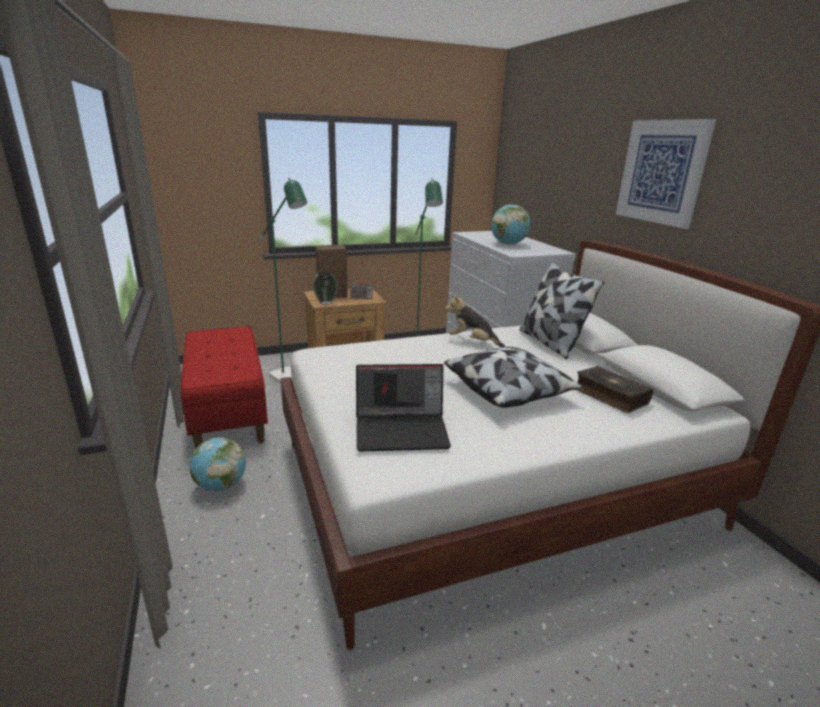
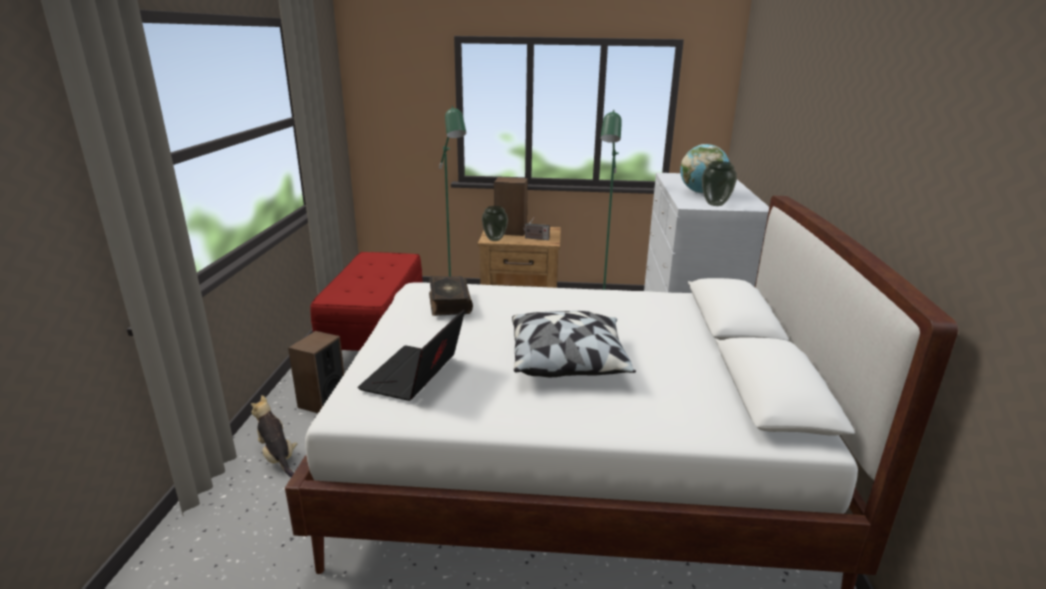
camera: 25 degrees right, 0 degrees up
globe [190,437,246,491] -> speaker [288,331,344,413]
laptop [356,364,451,452] -> laptop turned 90 degrees clockwise [357,309,465,401]
plush toy [445,293,505,347] -> plush toy moved to [251,395,297,477]
pillow [520,261,604,359] -> none
book [575,366,653,413] -> book moved to [429,276,473,316]
picture [616,119,716,229] -> none
none -> vase [702,161,737,206]

